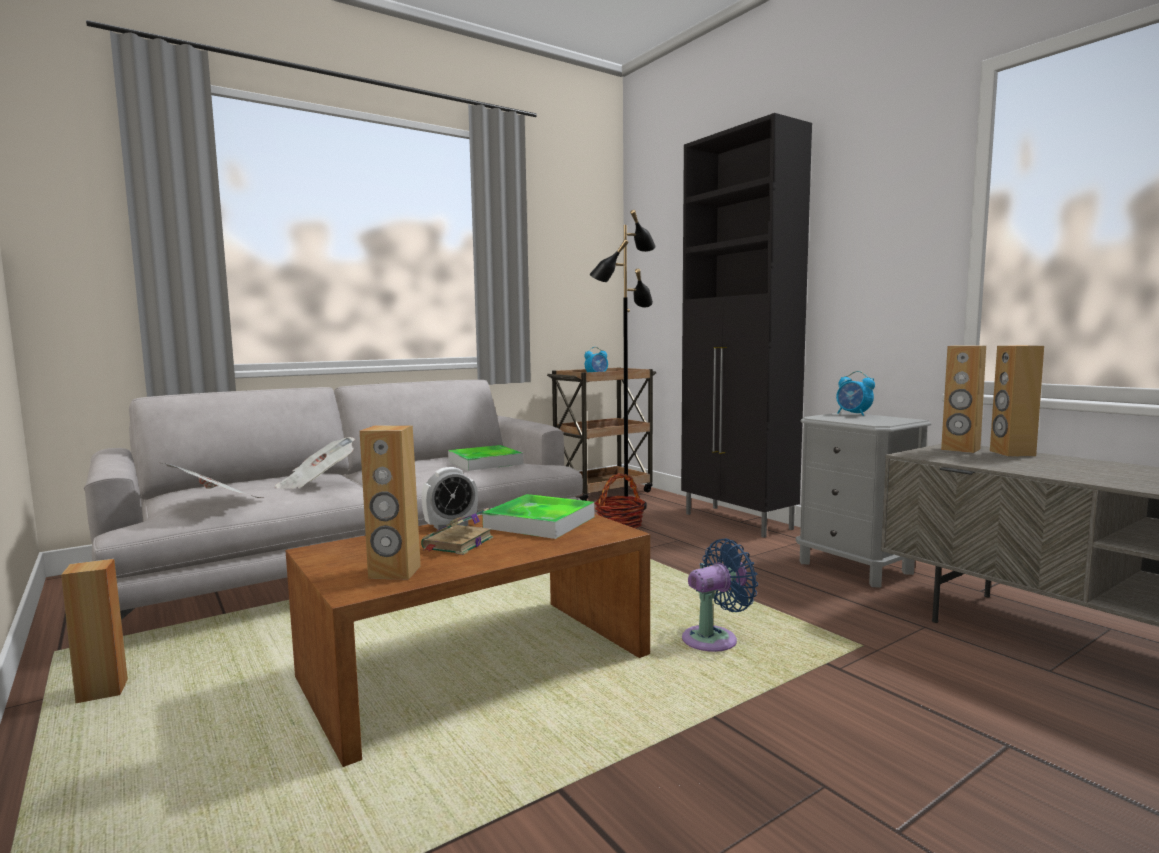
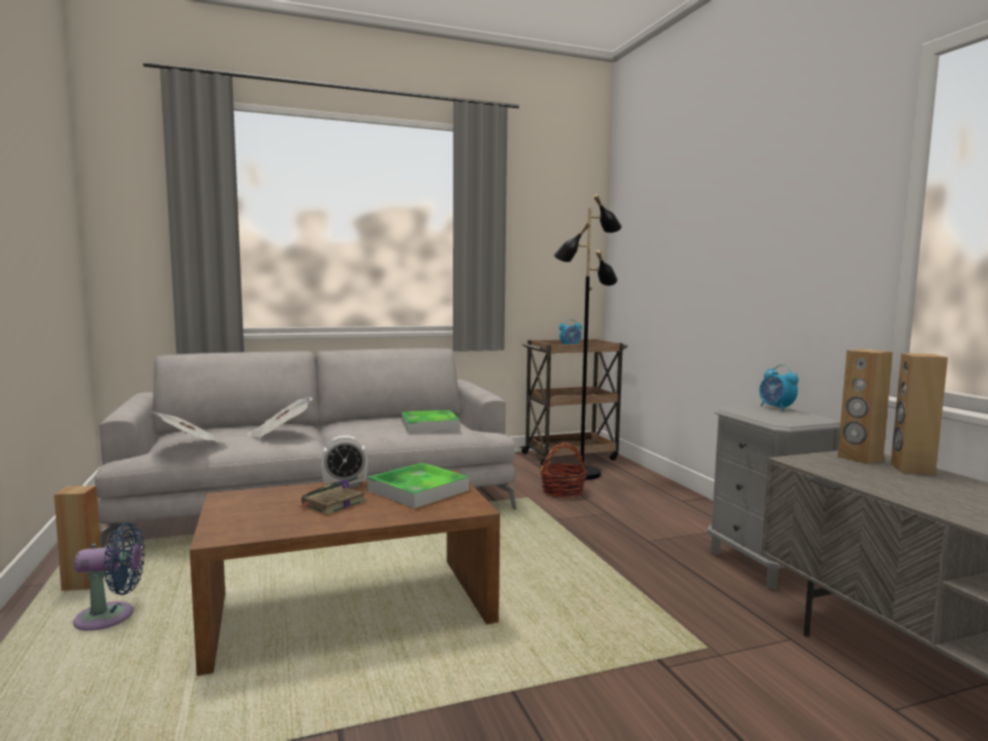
camera: 15 degrees right, 0 degrees up
brown speaker [360,425,421,579] -> none
black cabinet [681,113,812,538] -> none
blue fan [682,538,758,652] -> blue fan moved to [73,523,145,631]

